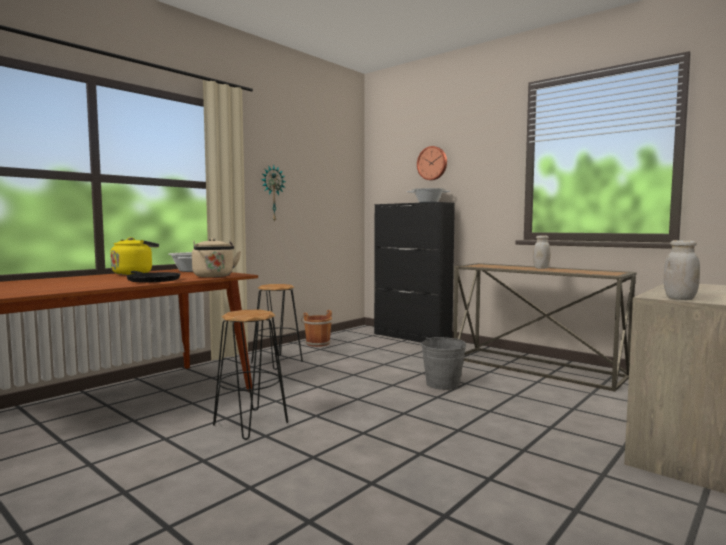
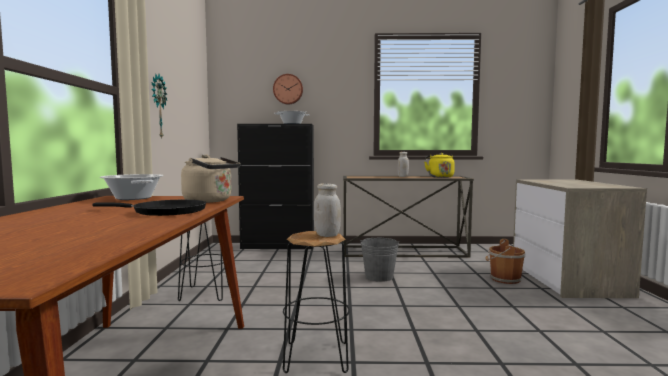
camera: 40 degrees left, 0 degrees up
yellow kettle [110,237,159,275] -> yellow kettle moved to [424,153,455,178]
brown bucket [301,310,332,347] -> brown bucket moved to [485,239,525,284]
white jar [664,240,700,300] -> white jar moved to [314,183,341,237]

